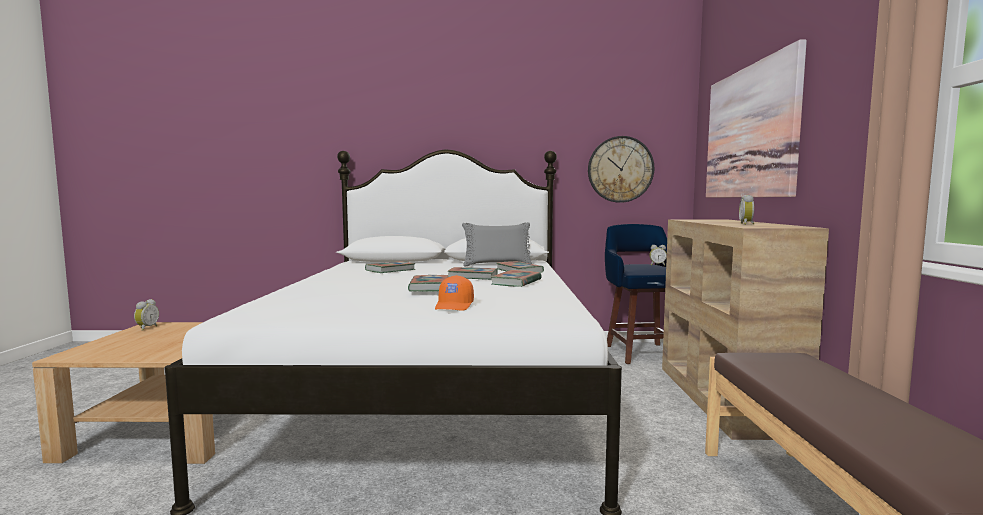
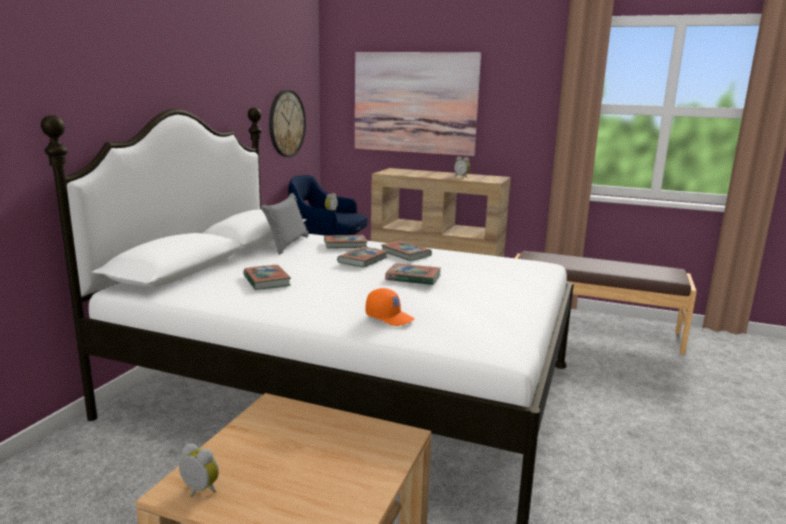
camera: 70 degrees left, 10 degrees up
orange cap [435,275,474,311] -> orange cap moved to [366,288,414,326]

